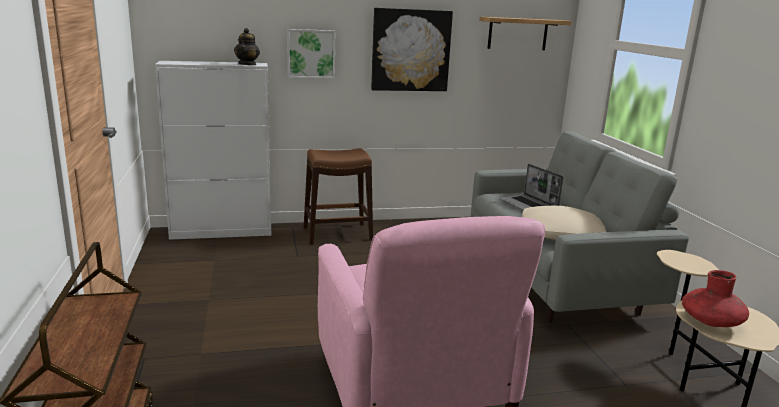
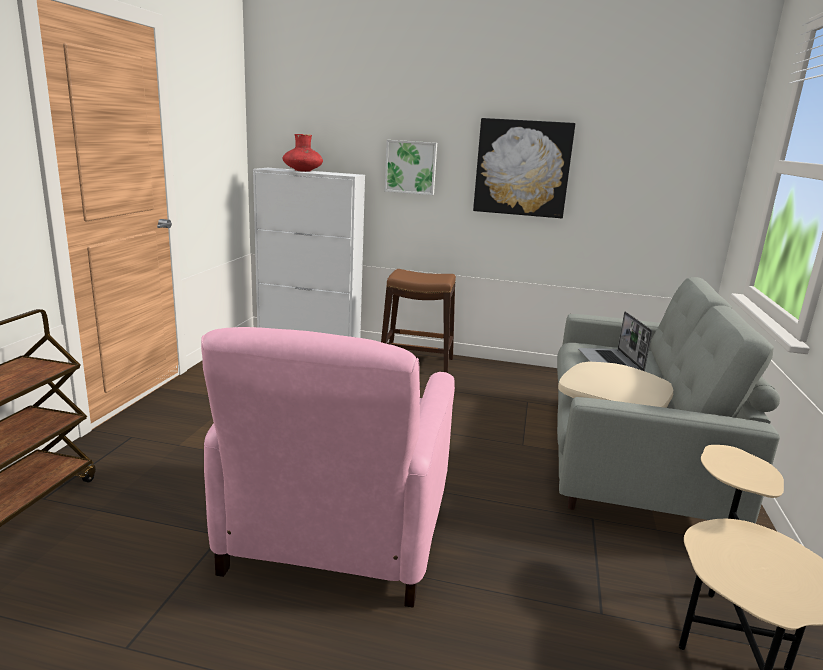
camera: 25 degrees right, 0 degrees up
teapot [234,28,260,66] -> none
shelf [479,17,572,50] -> none
red vase [682,270,749,327] -> red vase moved to [282,134,323,172]

